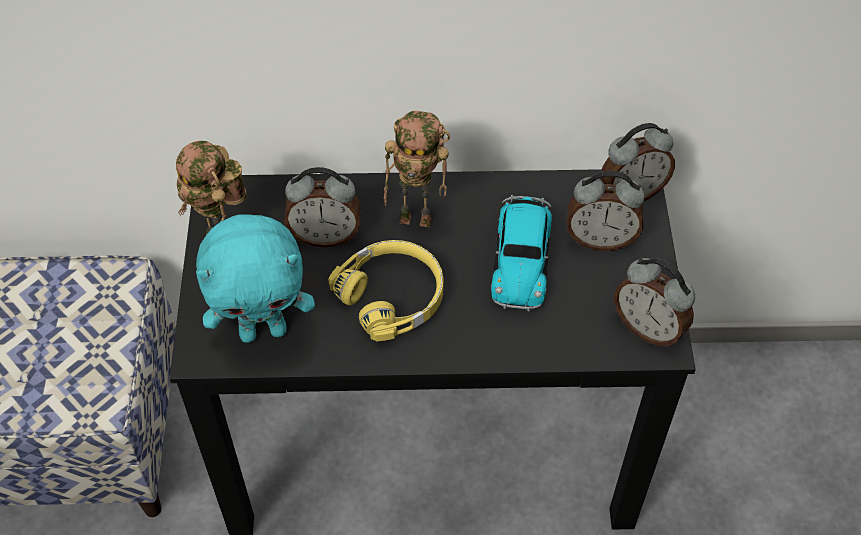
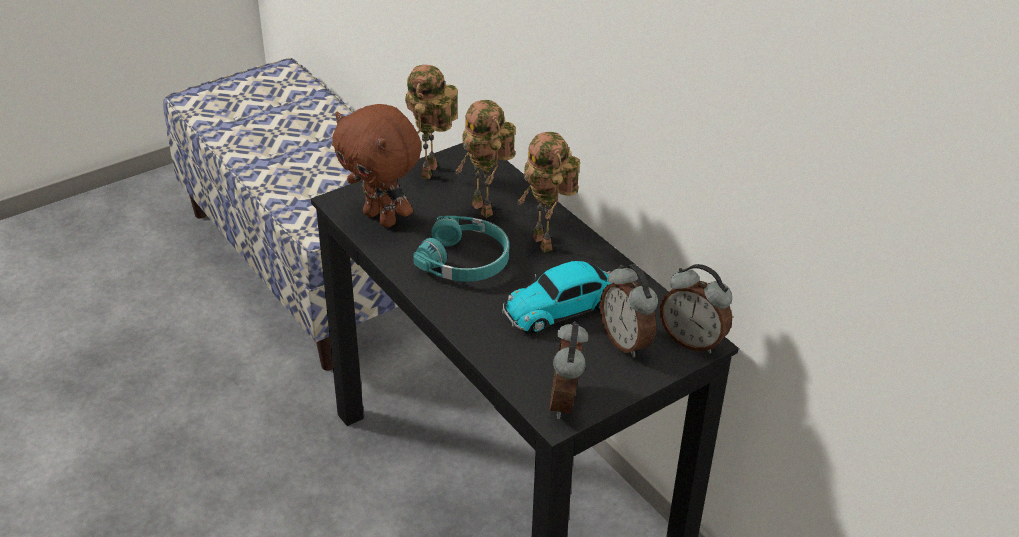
camera: 55 degrees right, 15 degrees down
turquoise plush toy [196,214,315,343] -> brown plush toy [332,104,422,228]
alarm clock [284,167,361,247] -> toy robot [455,100,516,218]
yellow headphones [328,240,443,341] -> turquoise headphones [413,216,509,282]

